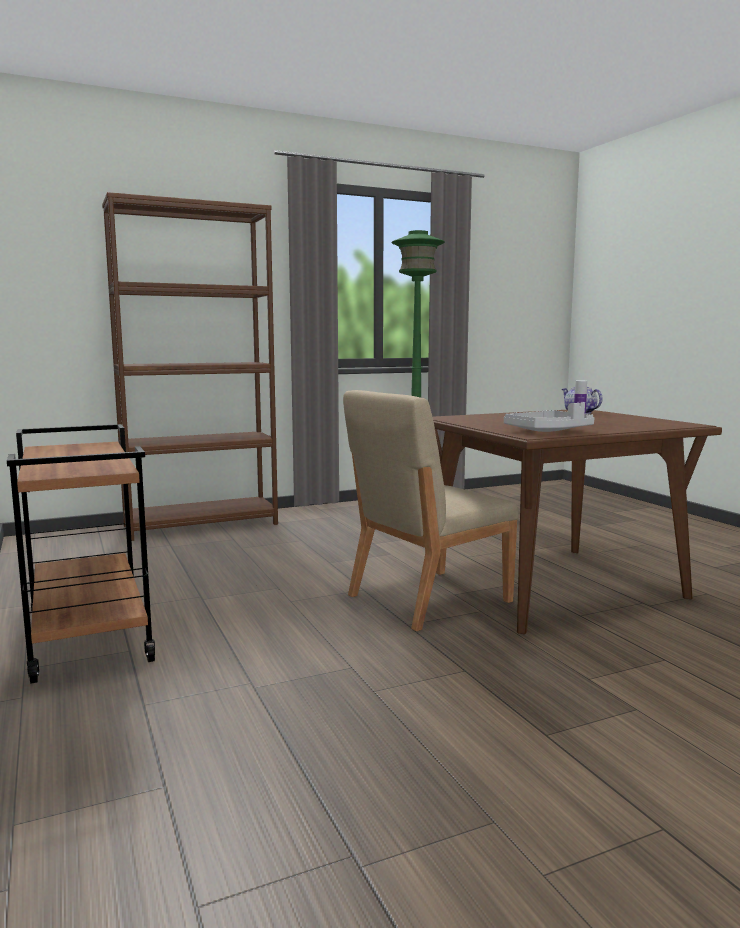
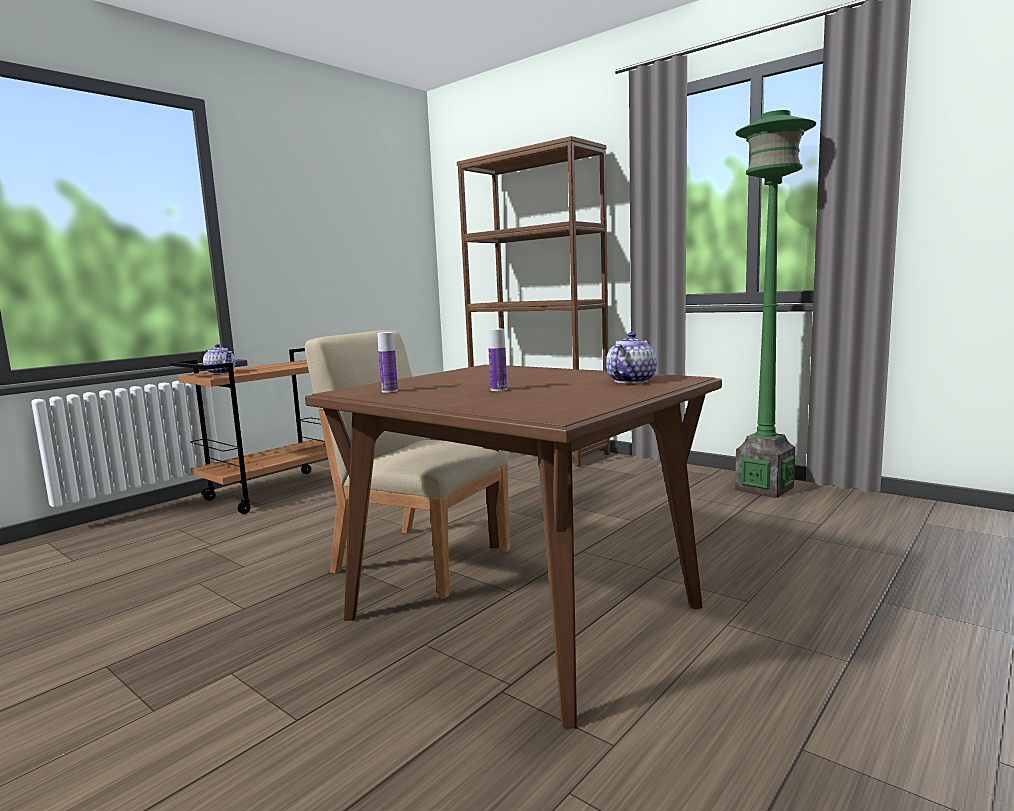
camera: 65 degrees right, 0 degrees up
grey tray [504,402,594,432] -> bottle [377,332,398,393]
none -> teapot [203,344,236,374]

